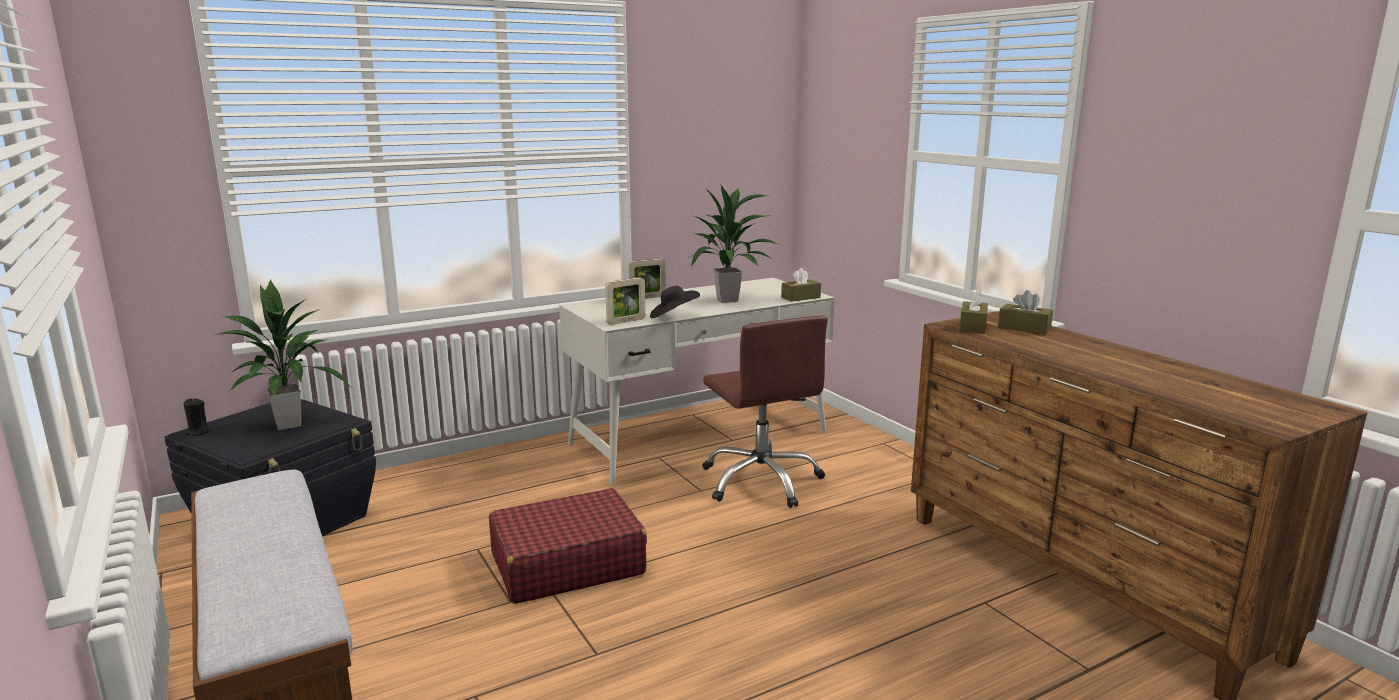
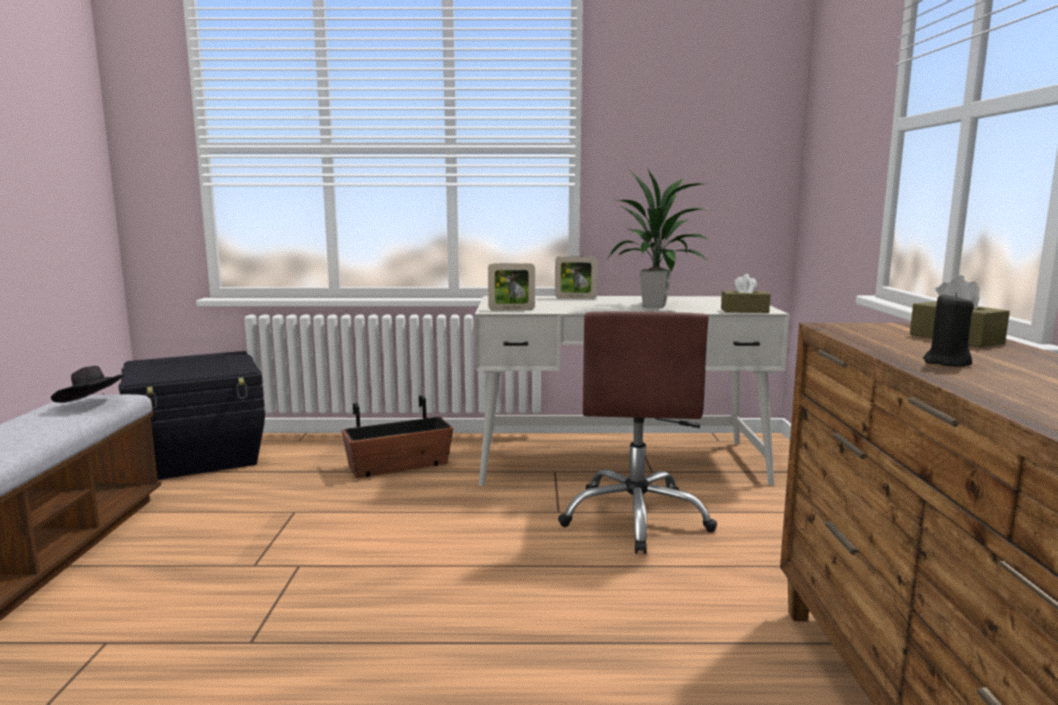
camera: 30 degrees right, 5 degrees down
black candle [183,398,211,436] -> black candle moved to [923,292,974,367]
potted plant [215,280,351,430] -> none
red suitcase [489,488,647,604] -> none
black hat [650,286,700,318] -> black hat moved to [51,366,124,403]
brown tissue box [959,289,988,334] -> none
none -> planter [341,395,454,478]

